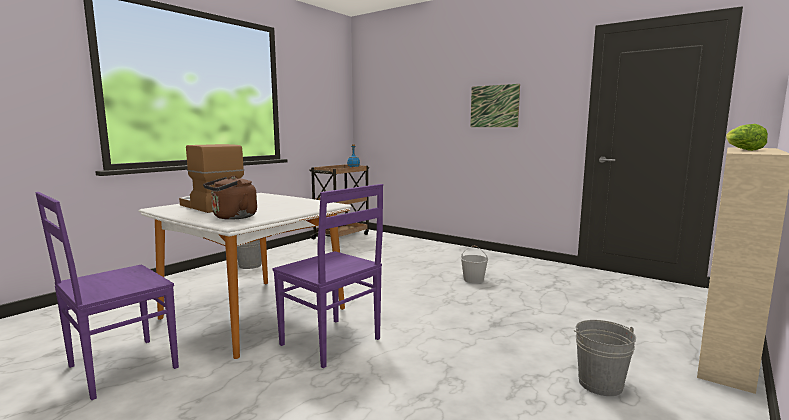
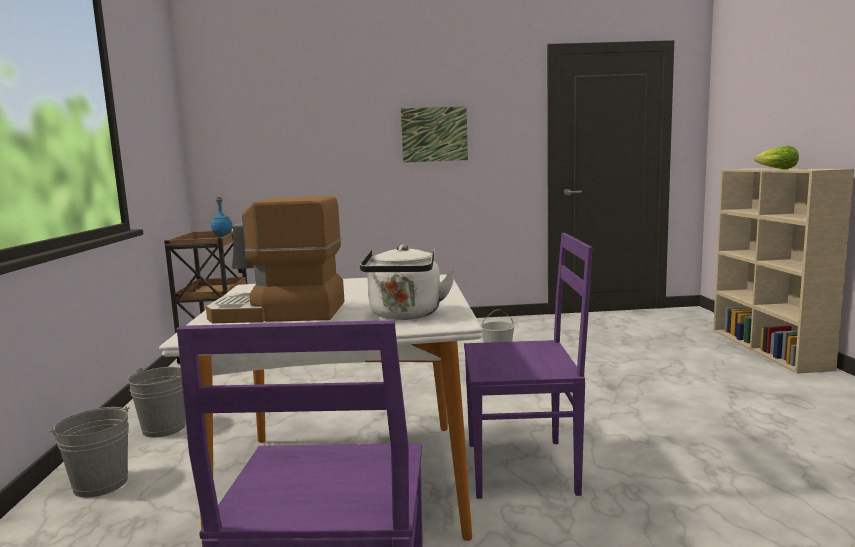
camera: 40 degrees left, 0 degrees up
brown kettle [203,176,257,220] -> white kettle [360,245,456,320]
grey bucket [574,320,636,396] -> grey bucket moved to [48,406,130,498]

